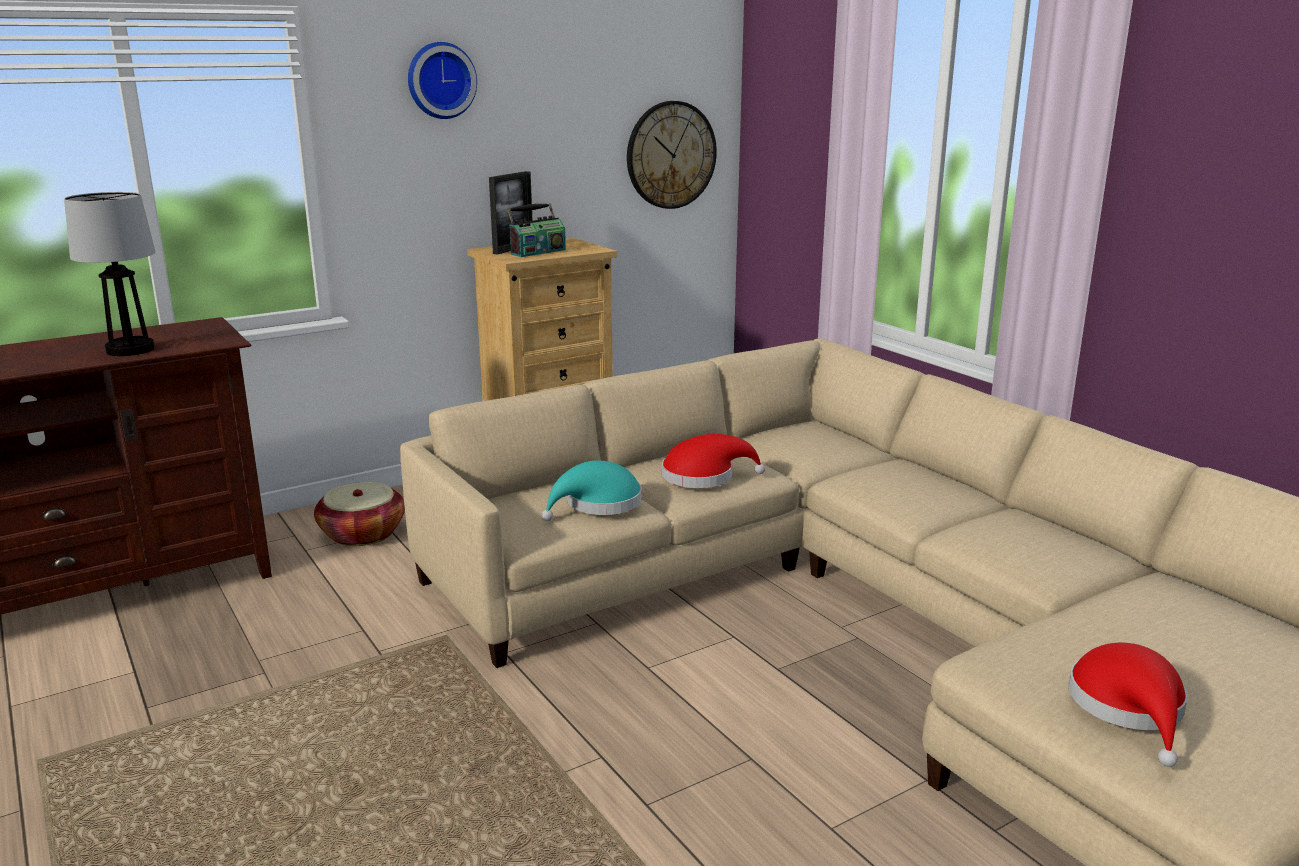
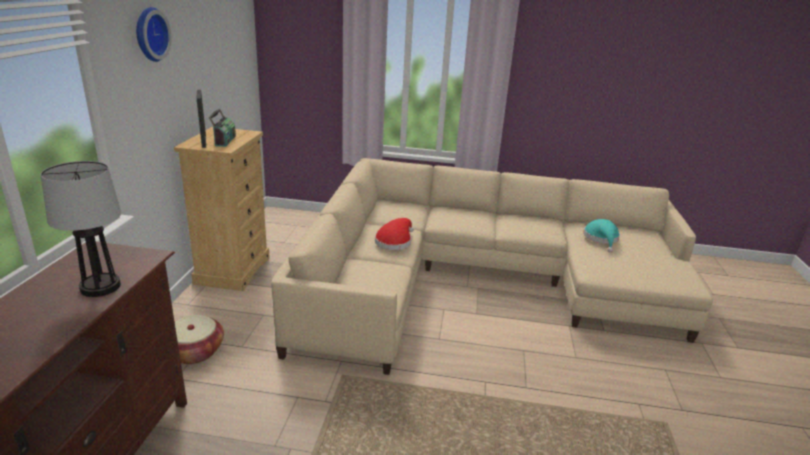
camera: 50 degrees left, 5 degrees up
turquoise hat [541,460,642,521] -> turquoise hat moved to [583,219,620,252]
wall clock [627,101,717,209] -> none
red hat [1068,643,1188,767] -> none

